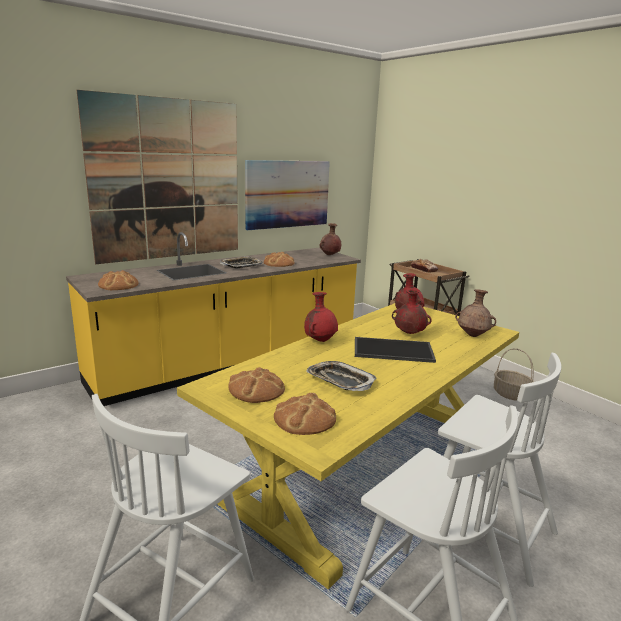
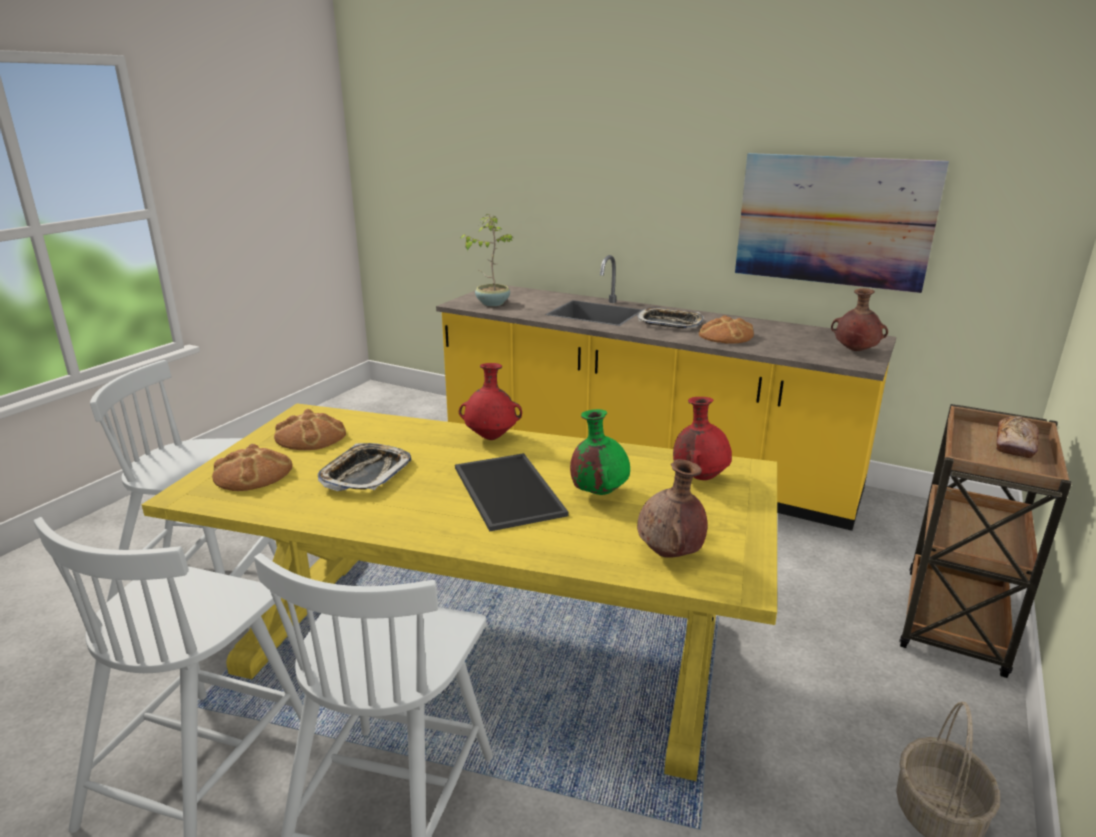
camera: 65 degrees right, 5 degrees up
picture [77,90,238,264] -> none
bread [98,270,139,290] -> potted plant [460,214,513,306]
red vase [392,288,432,334] -> green vase [570,409,630,495]

